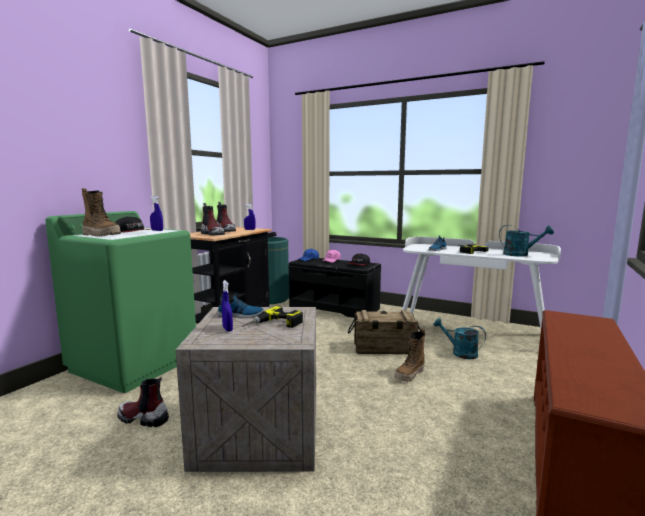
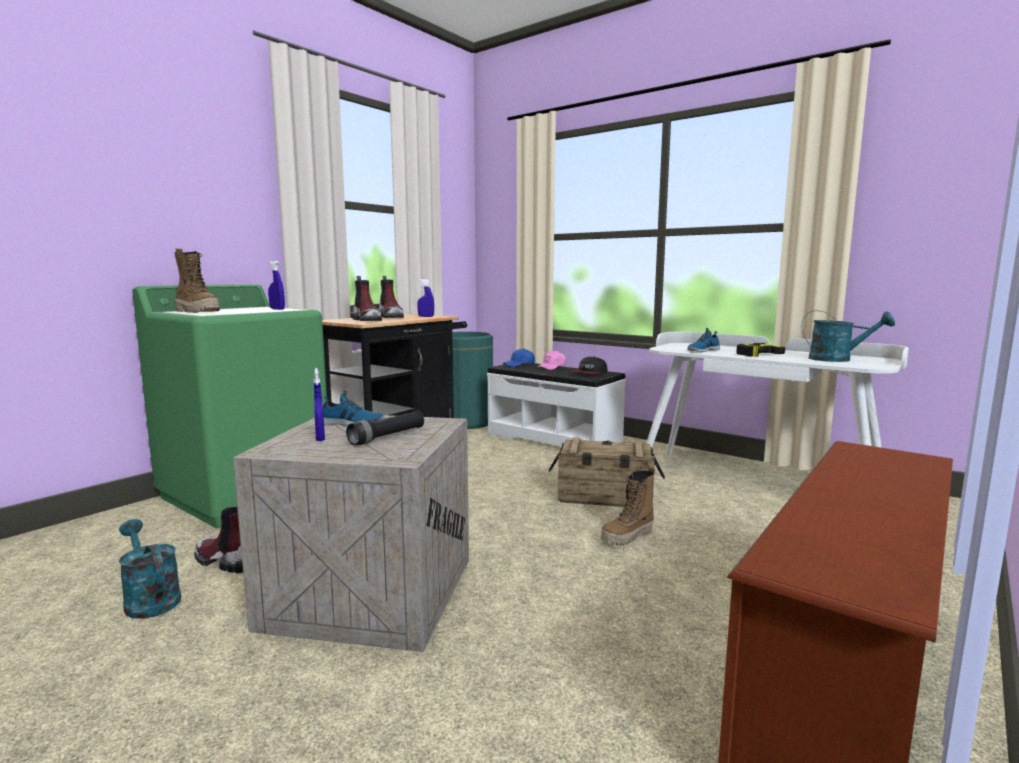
camera: 10 degrees right, 0 degrees up
cap [115,216,151,233] -> none
power drill [243,306,303,328] -> black flashlight [346,410,424,446]
black bench [288,258,381,318] -> white bench [487,363,626,448]
turquoise watering can [434,318,486,359] -> turquoise watering can moved to [119,519,181,619]

